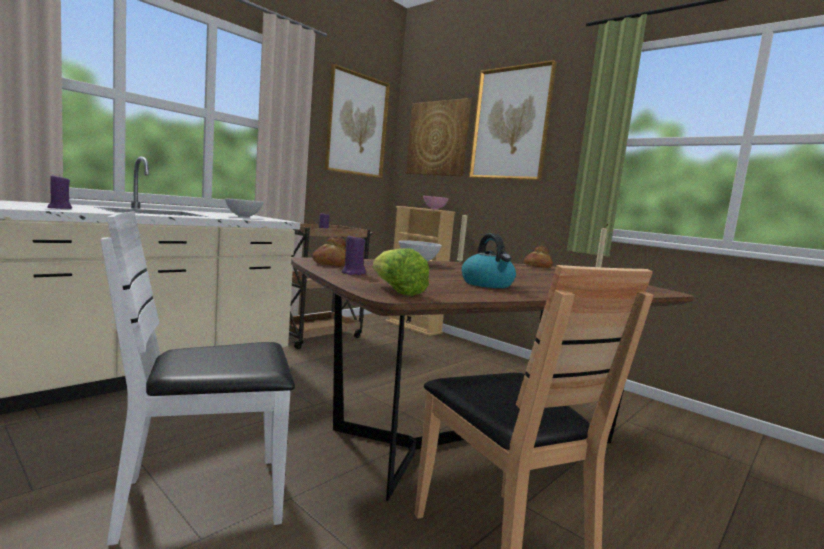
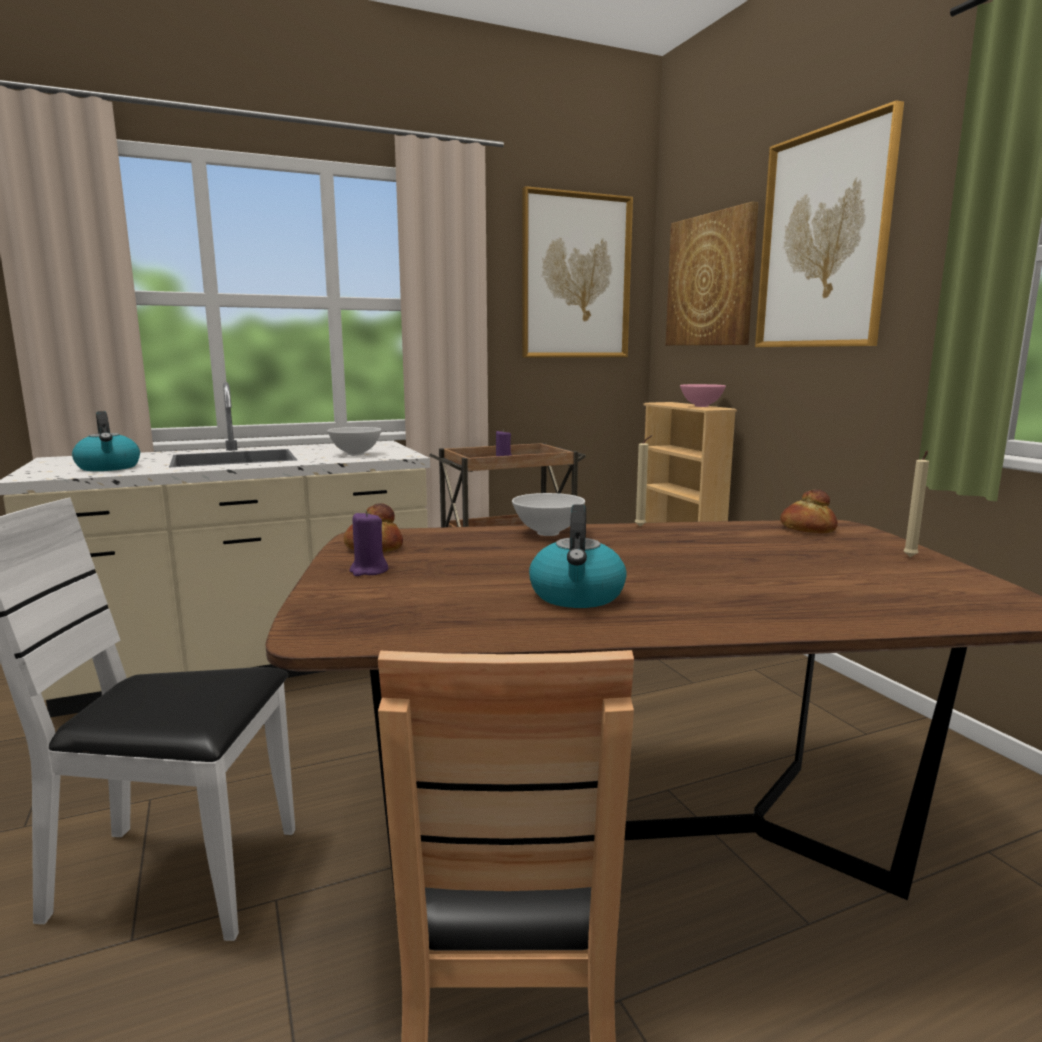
camera: 25 degrees right, 5 degrees up
purple candle [47,174,72,209] -> kettle [72,411,140,471]
lettuce [373,248,429,296] -> none

